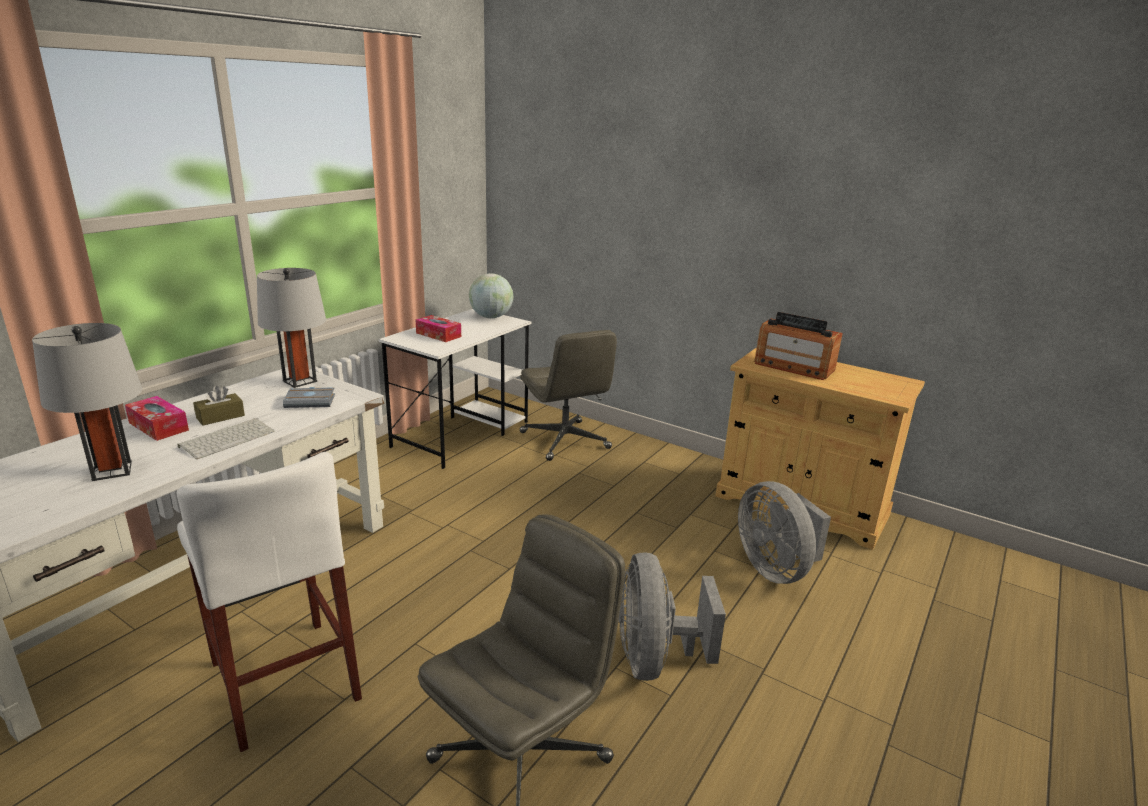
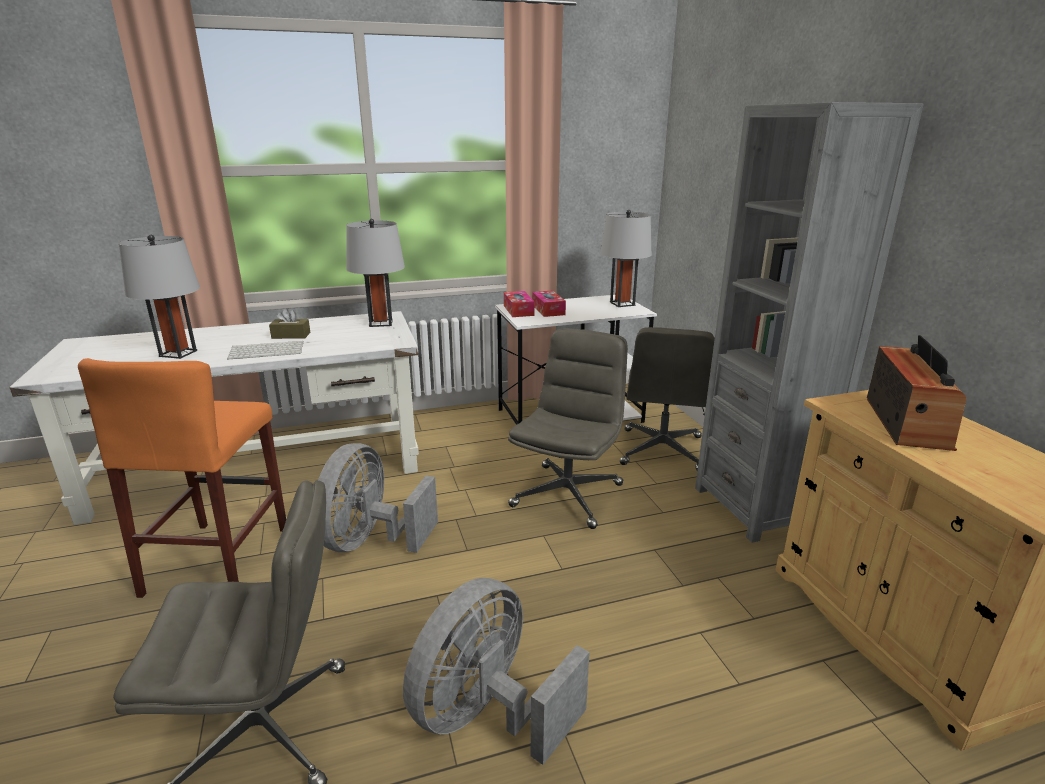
camera: 40 degrees right, 0 degrees up
tissue box [125,396,189,441] -> tissue box moved to [504,291,535,317]
white stool [176,452,362,752] -> orange stool [78,358,286,598]
grey book [283,387,335,408] -> none
globe [469,273,513,318] -> grey table lamp [600,210,652,307]
grey fan [738,481,831,584] -> grey fan moved to [318,443,438,553]
radio [754,312,843,380] -> radio turned 150 degrees counterclockwise [867,335,967,451]
none -> grey office chair [508,328,628,529]
none -> grey bookcase [695,102,924,543]

